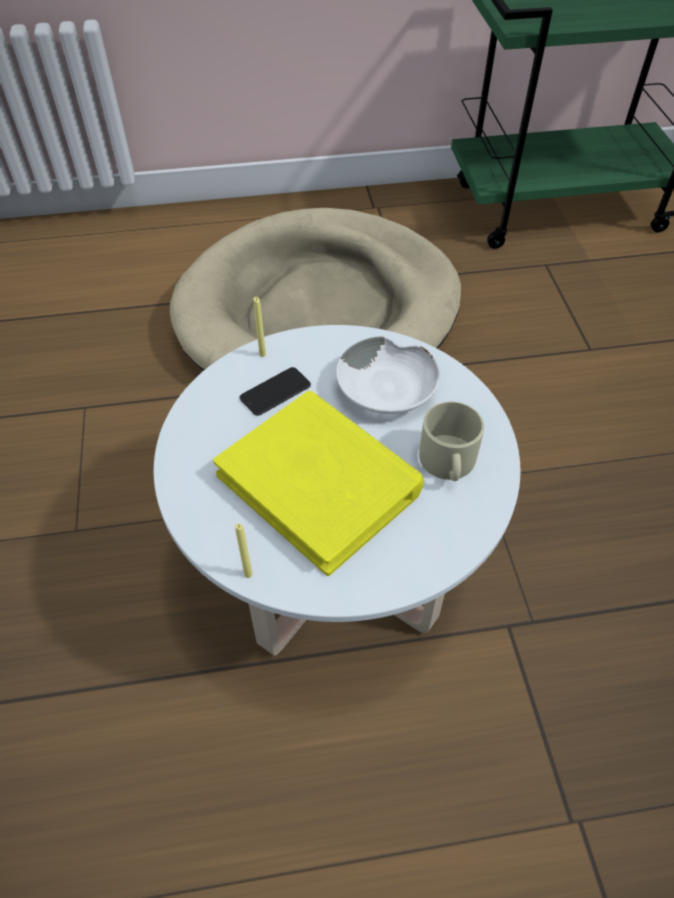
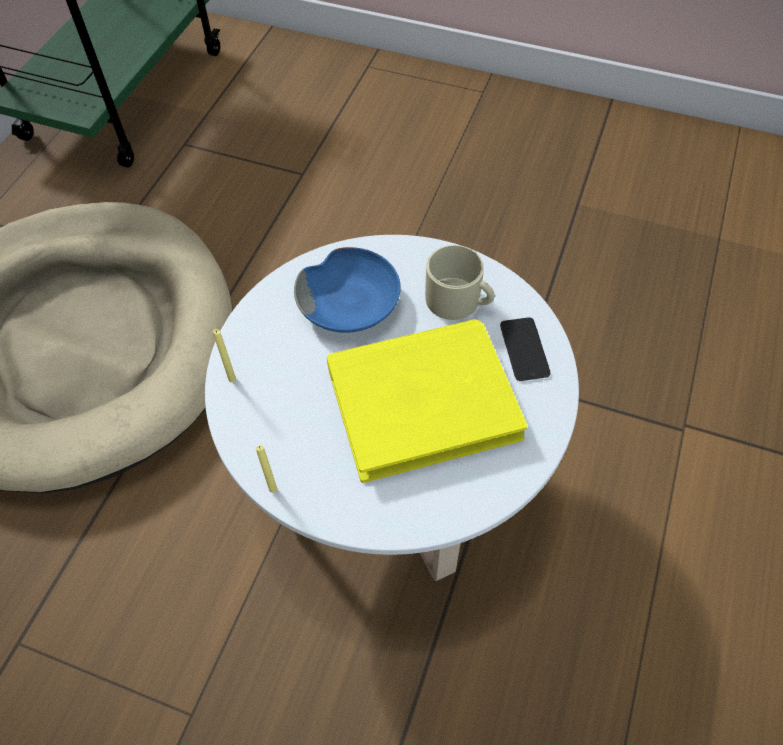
camera: 60 degrees left, 5 degrees up
yellow candle [235,524,252,578] -> yellow candle moved to [256,445,277,493]
phone [239,367,311,416] -> phone moved to [500,317,551,381]
white bowl [336,337,440,414] -> blue bowl [294,247,401,333]

